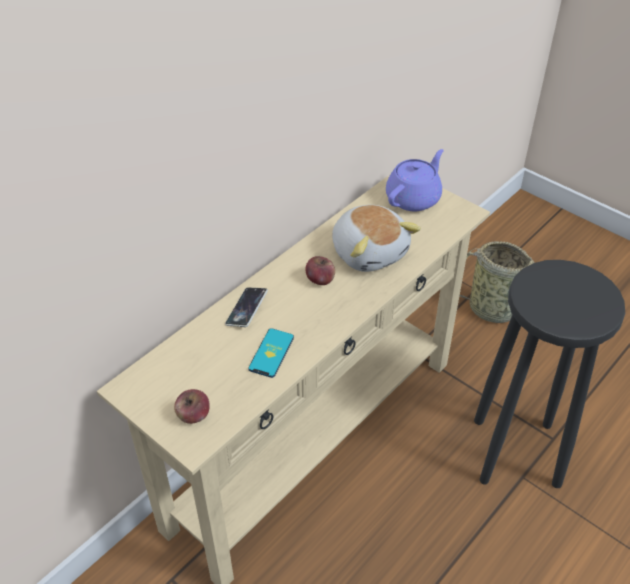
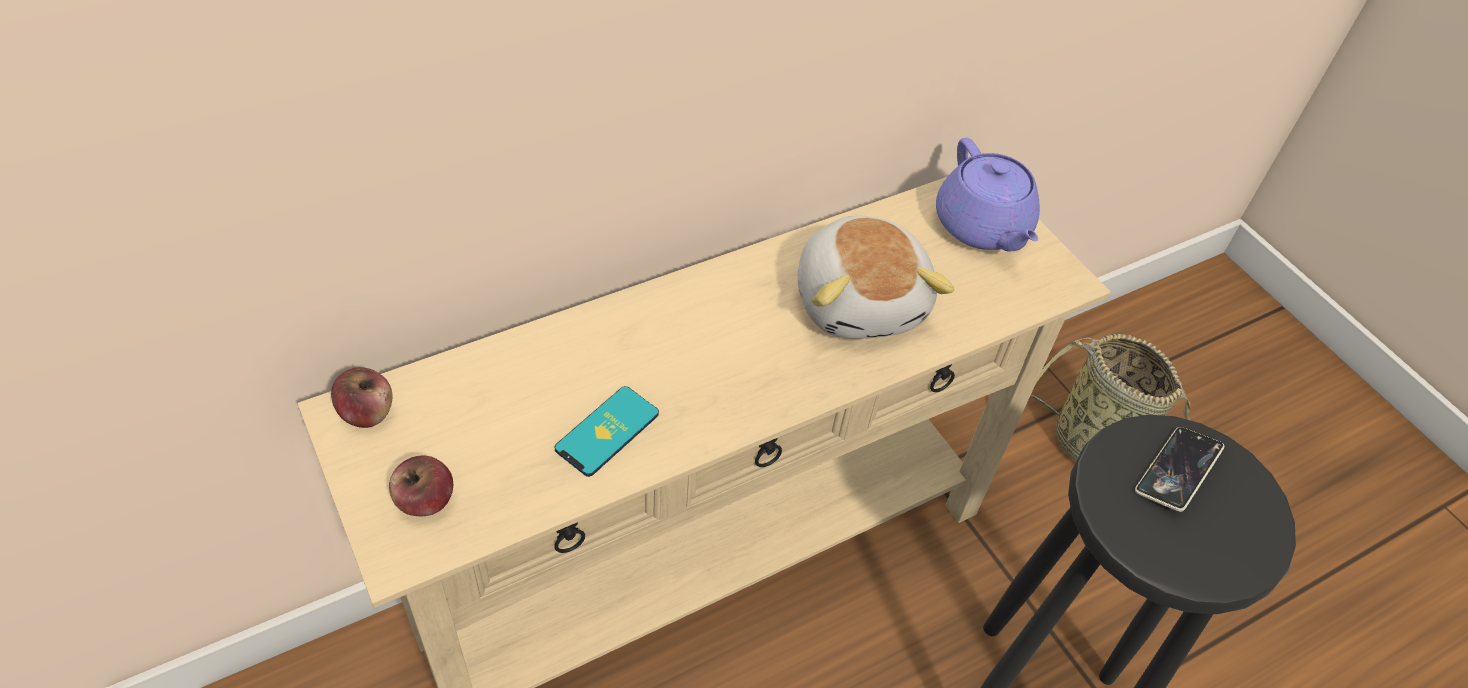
camera: 15 degrees right, 5 degrees up
phone [225,287,268,327] -> phone moved to [1135,427,1224,512]
apple [305,256,335,285] -> apple moved to [331,367,393,428]
purple teapot [386,149,444,211] -> purple teapot turned 105 degrees clockwise [936,138,1040,251]

